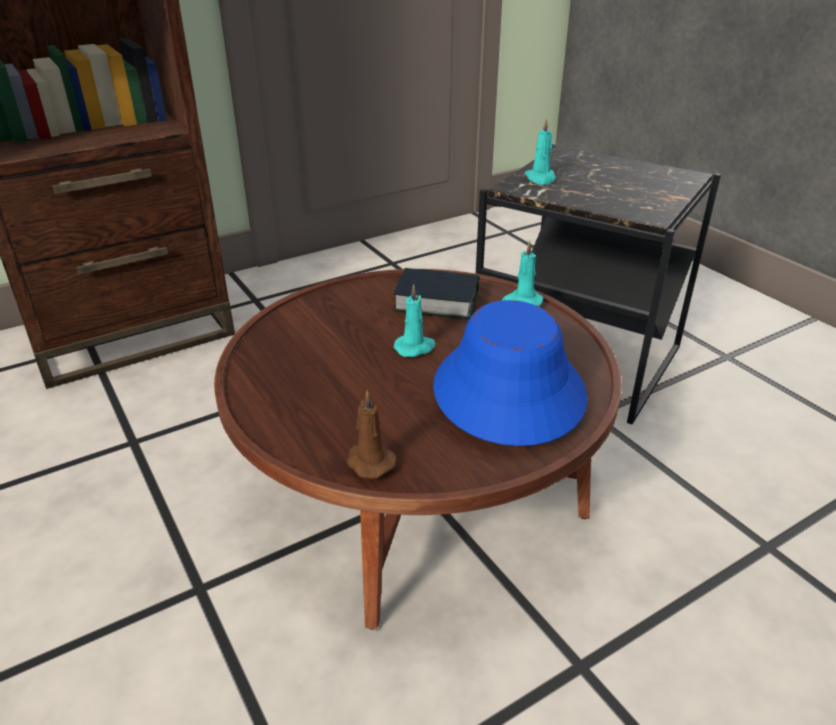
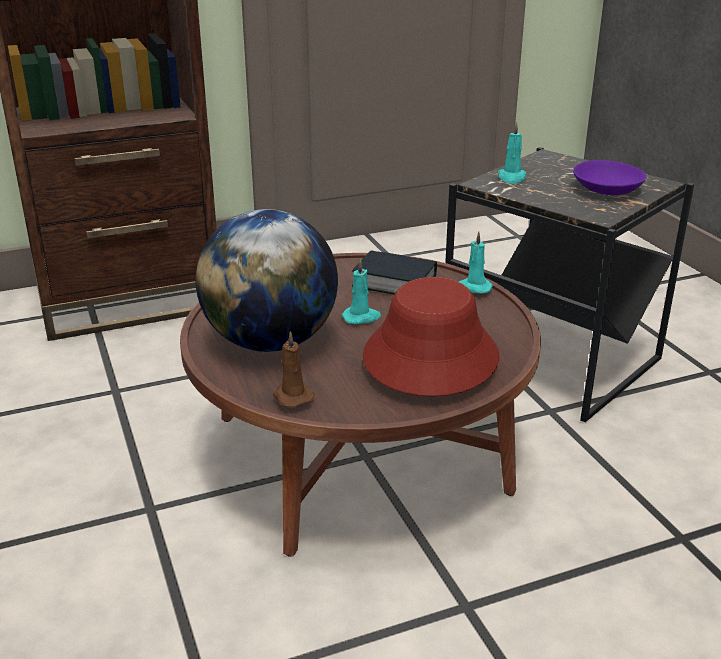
camera: 10 degrees right, 5 degrees down
blue hat [433,300,588,446] -> red hat [363,277,499,396]
none -> globe [196,209,338,352]
none -> purple bowl [573,160,647,195]

